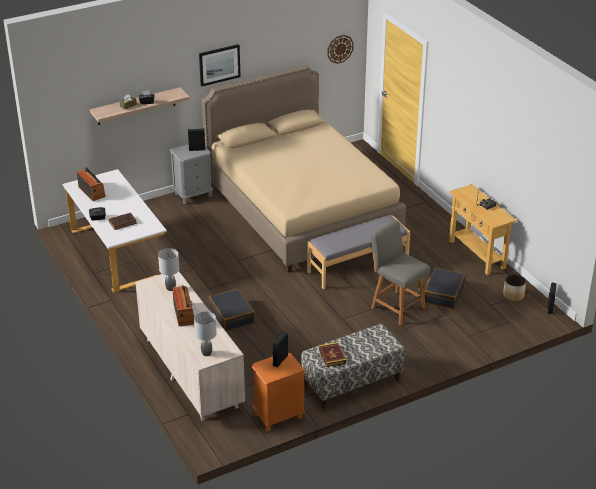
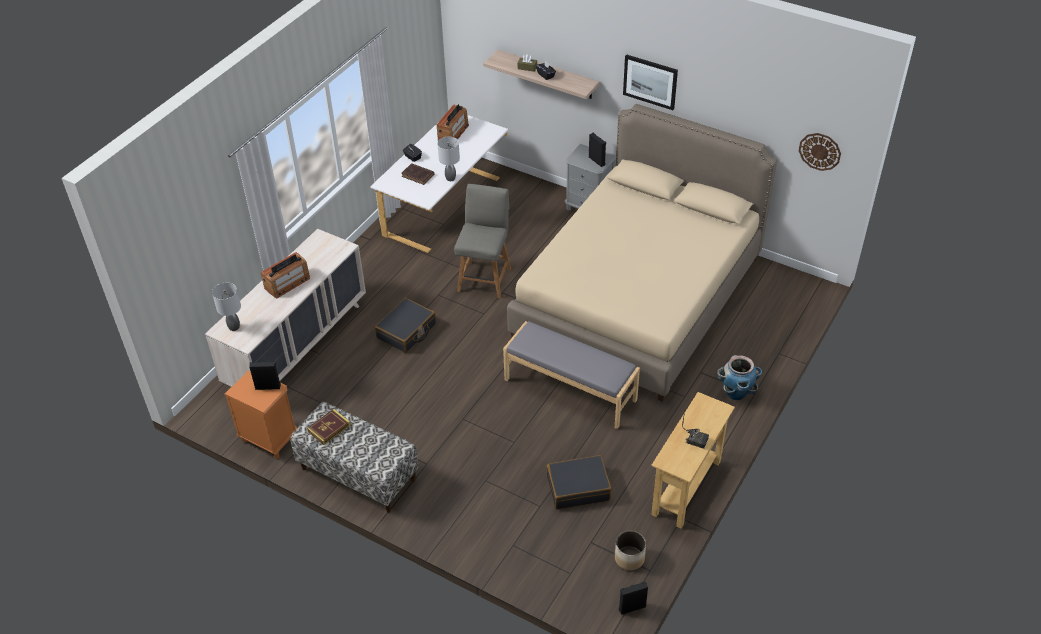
camera: 60 degrees right, 10 degrees up
grey table lamp [158,248,179,291] -> grey table lamp moved to [437,137,460,181]
grey chair [371,220,430,325] -> grey chair moved to [454,184,511,298]
none -> planter [717,355,762,400]

